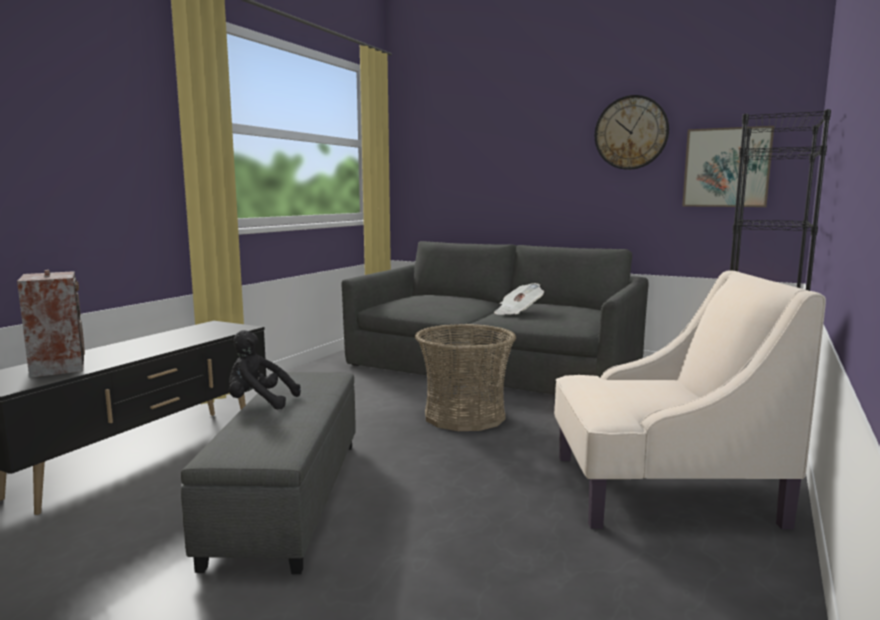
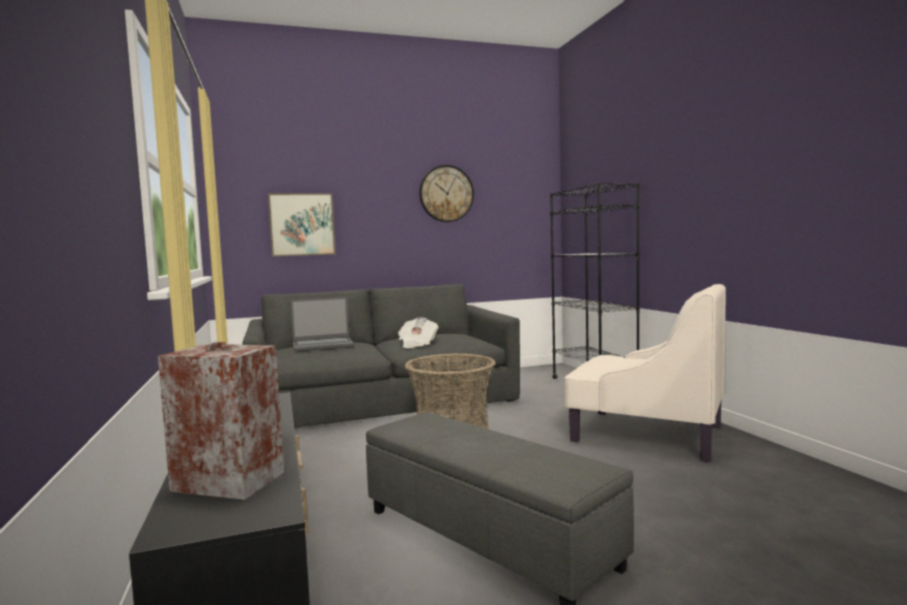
camera: 45 degrees left, 5 degrees down
black plush toy [229,330,301,409] -> none
beige armchair [554,270,826,529] -> beige armchair turned 75 degrees clockwise [564,284,726,462]
picture [682,126,774,207] -> picture moved to [268,193,336,257]
none -> laptop [291,297,354,352]

